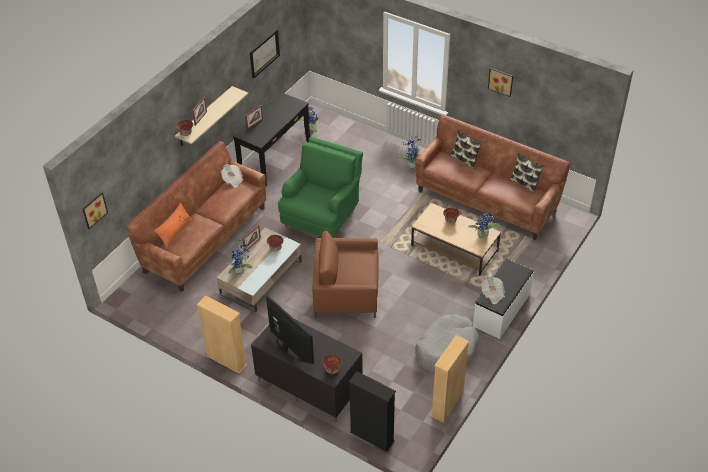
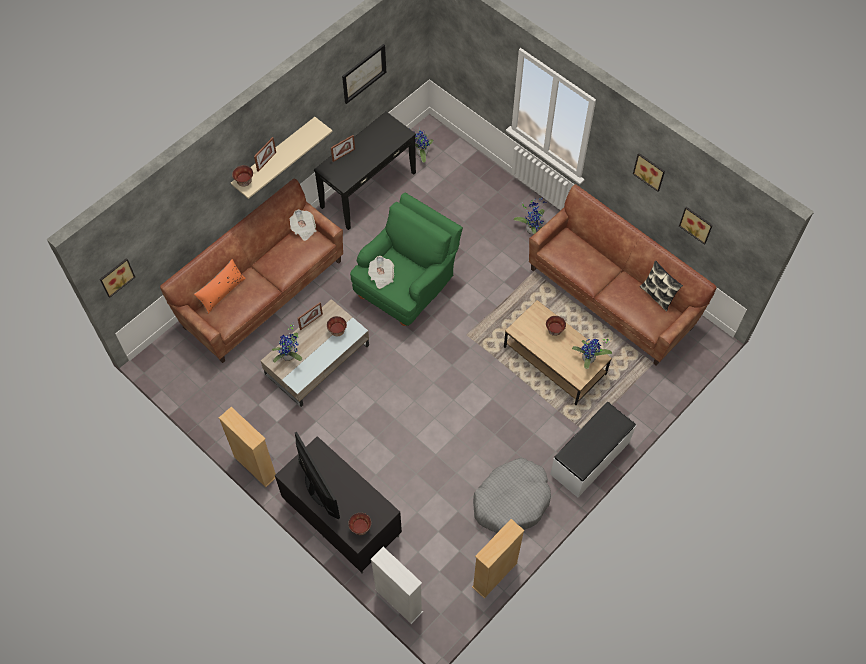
camera: 10 degrees right, 15 degrees up
brown armchair [312,231,379,318] -> none
black bookcase [349,371,396,452] -> white bookcase [370,547,423,624]
pillow [450,130,482,169] -> none
newspaper [482,276,505,304] -> newspaper moved to [368,256,394,289]
none -> picture [679,207,713,245]

